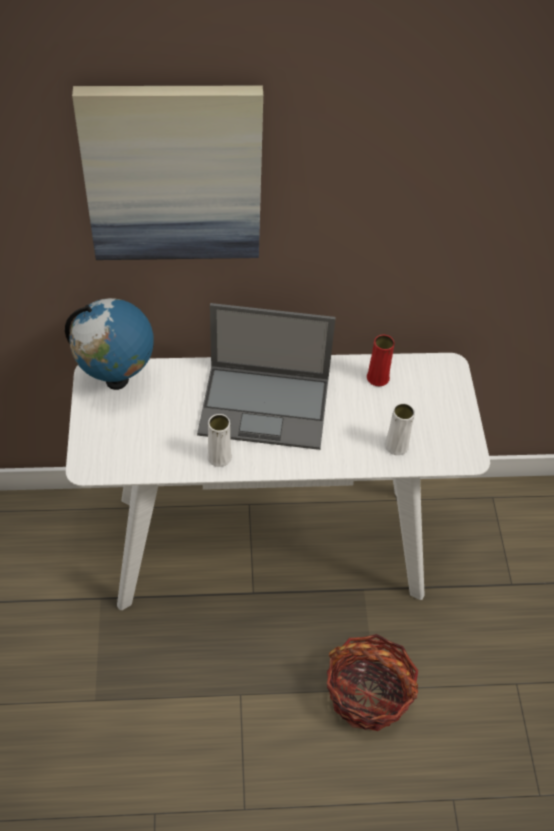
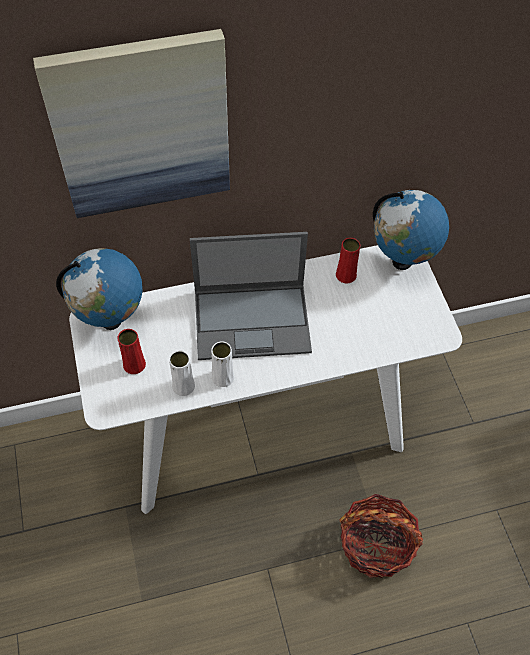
camera: 10 degrees left, 5 degrees up
white vase [385,403,415,455] -> white vase moved to [169,350,195,396]
none -> red vase [118,329,146,374]
none -> globe [373,190,449,270]

